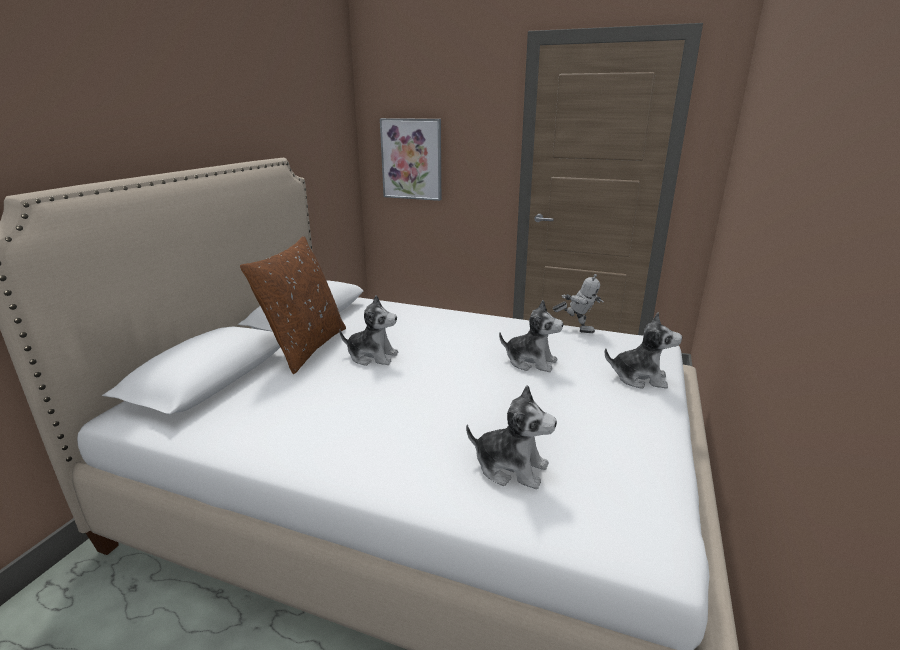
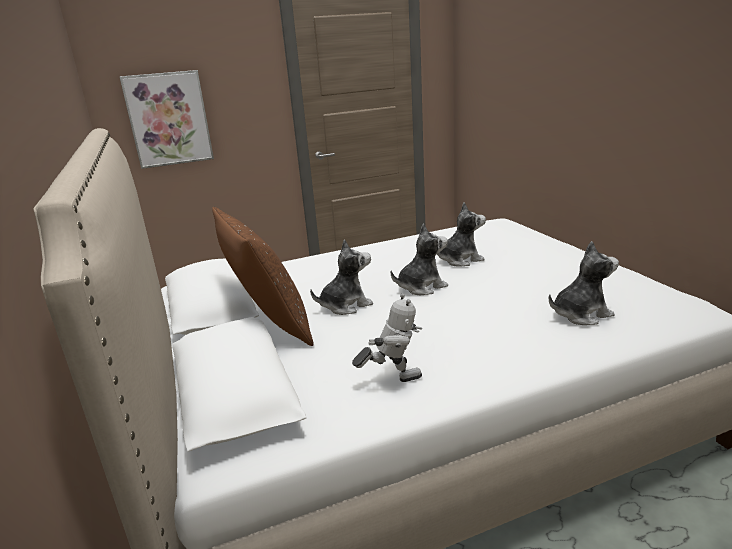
camera: 40 degrees left, 0 degrees up
toy robot [552,274,604,333] -> toy robot moved to [352,293,422,382]
plush toy [605,312,682,389] -> plush toy moved to [391,223,448,295]

